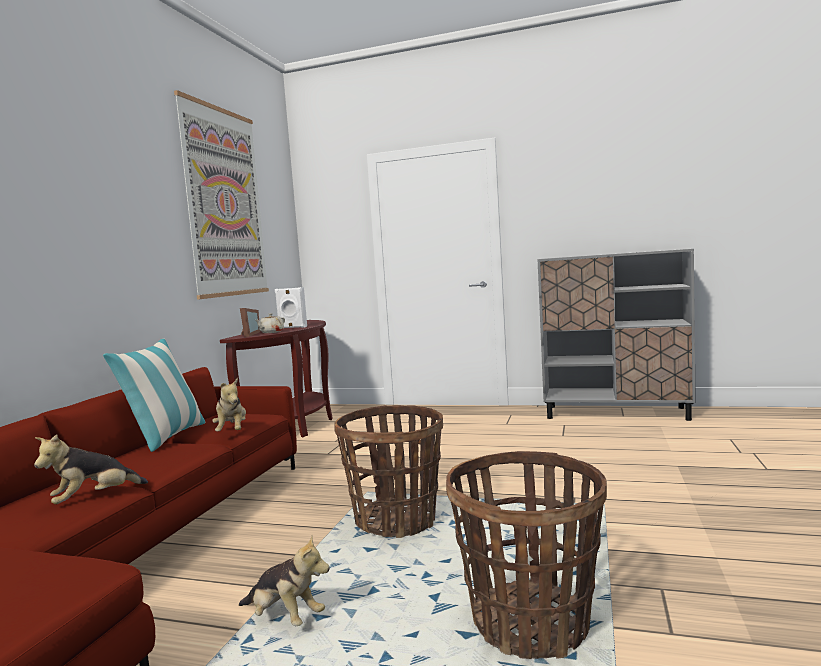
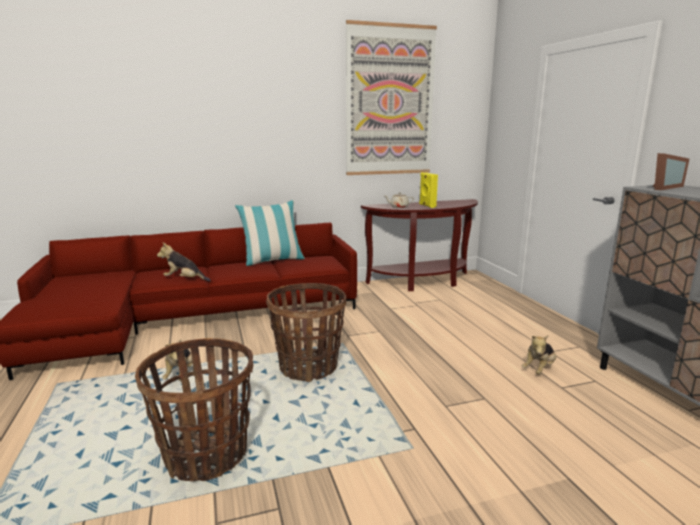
camera: 55 degrees right, 10 degrees up
plush toy [212,378,246,431] -> plush toy moved to [522,335,556,374]
picture frame [240,308,260,337] -> picture frame moved to [652,153,689,190]
white speaker [275,287,307,328] -> yellow speaker [419,172,438,208]

